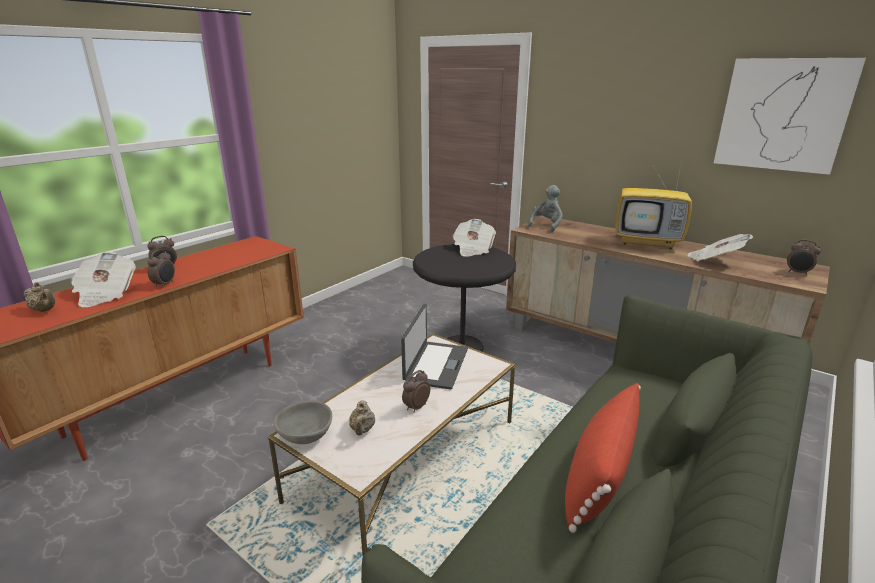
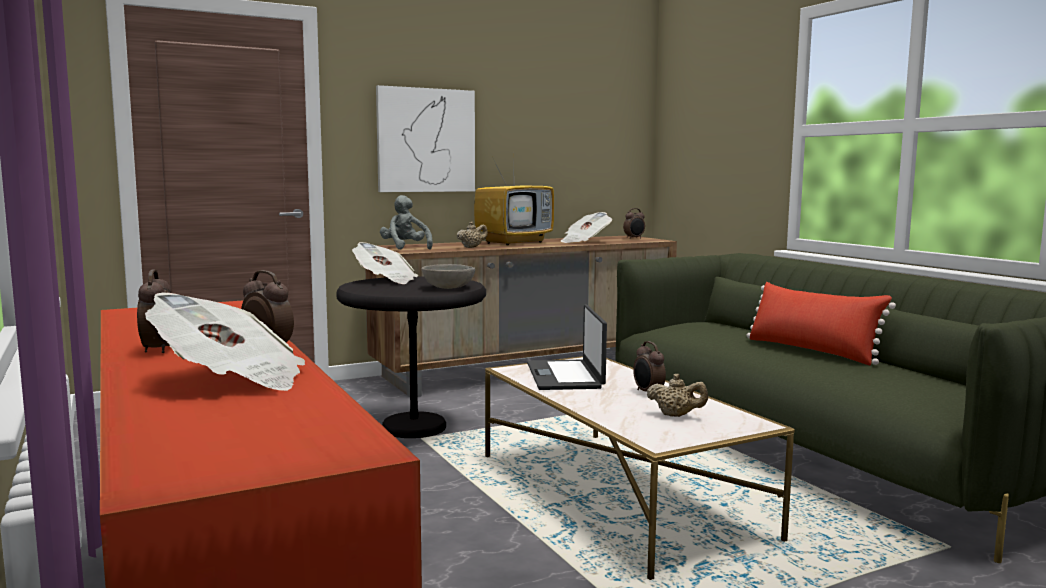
camera: 65 degrees left, 15 degrees down
beige teapot [23,282,55,312] -> beige teapot moved to [457,222,488,248]
grey bowl [274,401,332,444] -> grey bowl moved to [422,264,475,289]
laptop [401,304,468,390] -> laptop turned 135 degrees counterclockwise [527,304,607,390]
picture [714,58,866,175] -> picture moved to [376,85,475,192]

